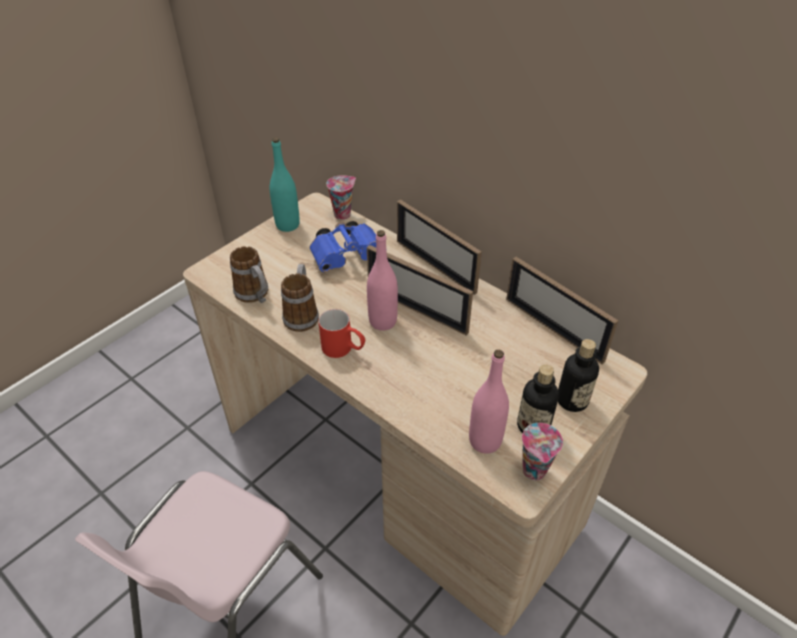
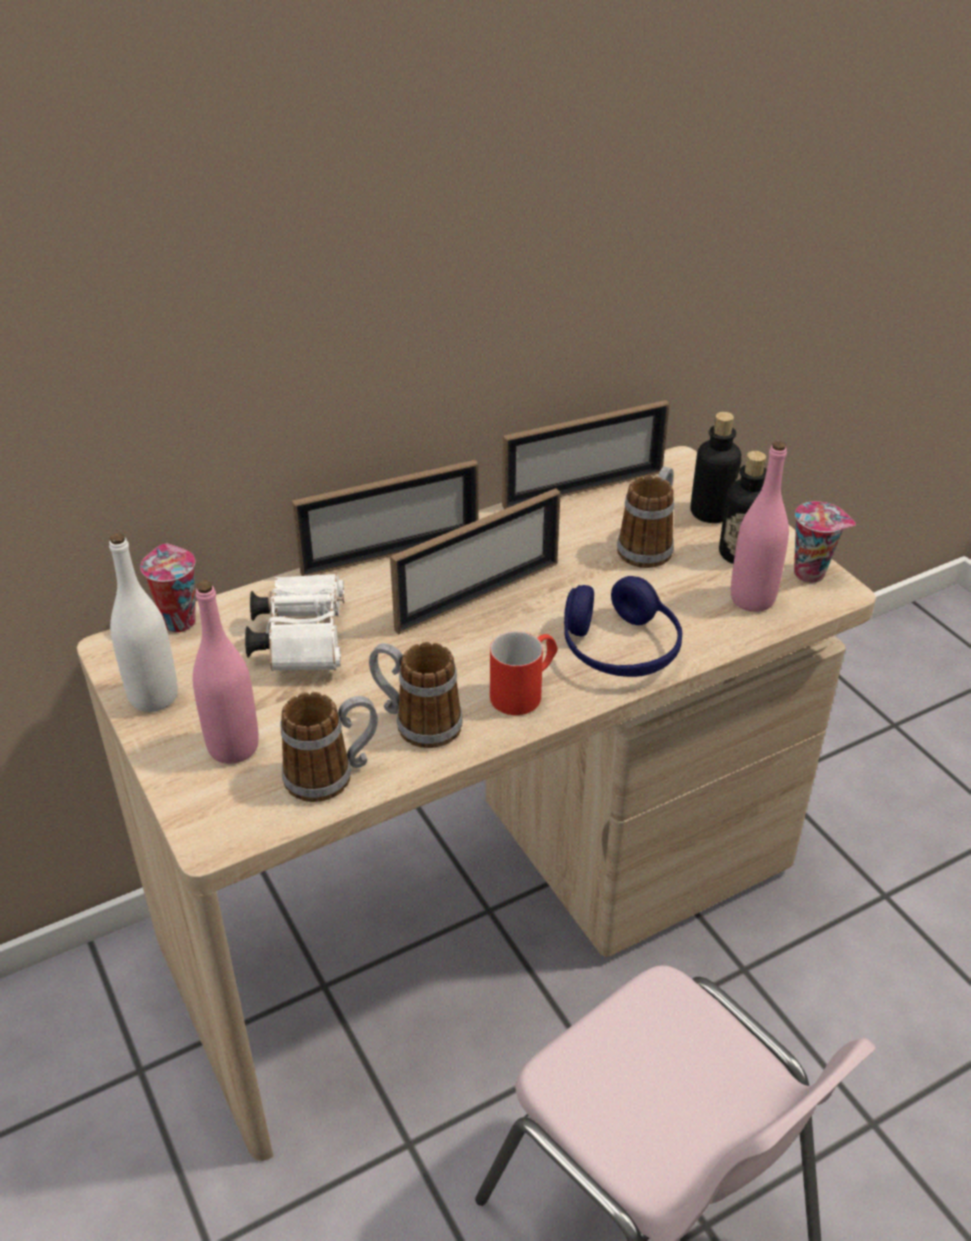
camera: 70 degrees left, 5 degrees down
turquoise bottle [270,138,300,232] -> white bottle [109,533,178,712]
blue binoculars [310,221,387,272] -> white binoculars [245,573,345,671]
pink bottle [367,230,398,331] -> pink bottle moved to [193,581,259,764]
none -> blue headphones [564,576,682,677]
none -> mug [617,466,674,568]

